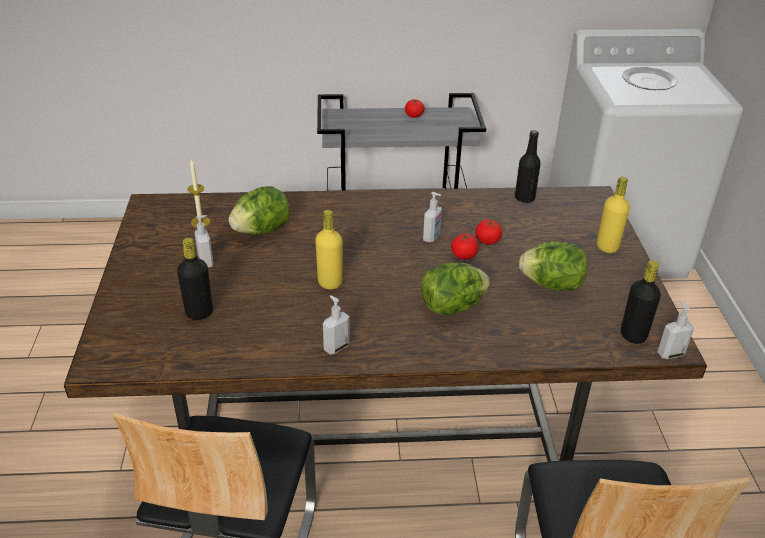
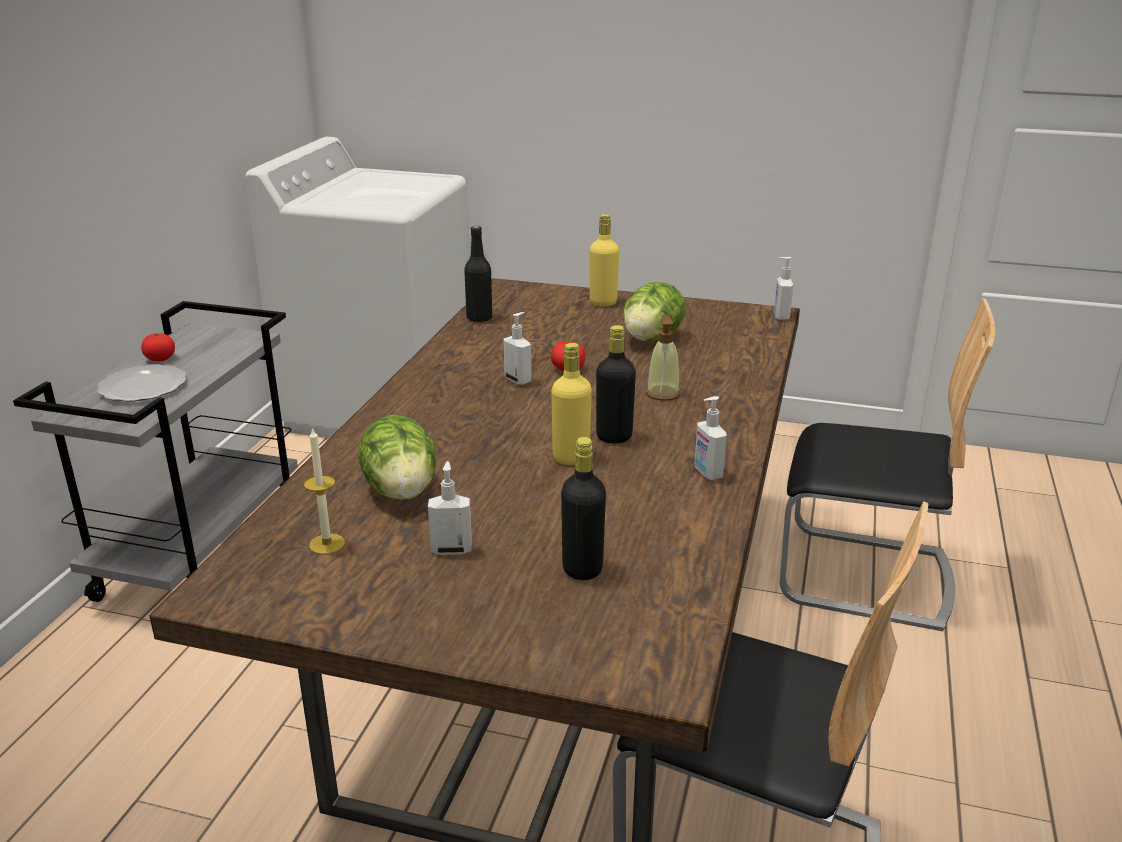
camera: 70 degrees left, 10 degrees down
lettuce [421,263,490,315] -> soap dispenser [646,315,680,401]
tomato [475,220,502,245] -> none
black bottle [621,260,661,344] -> black bottle moved to [596,325,636,444]
plate [622,67,678,90] -> plate moved to [97,364,186,402]

